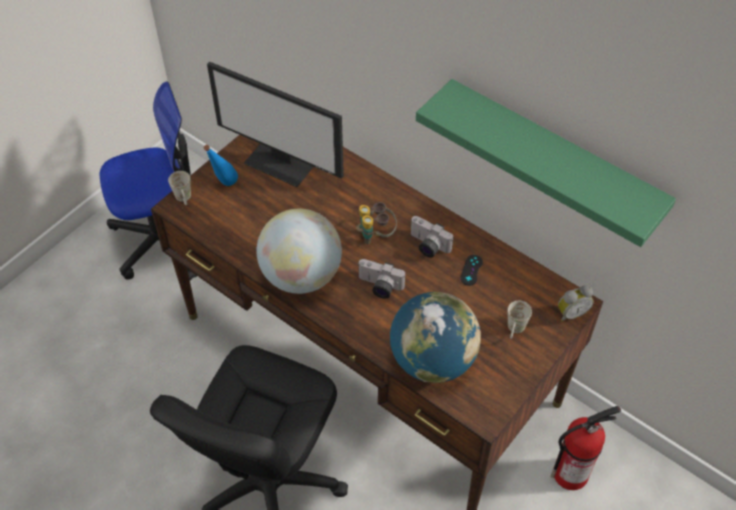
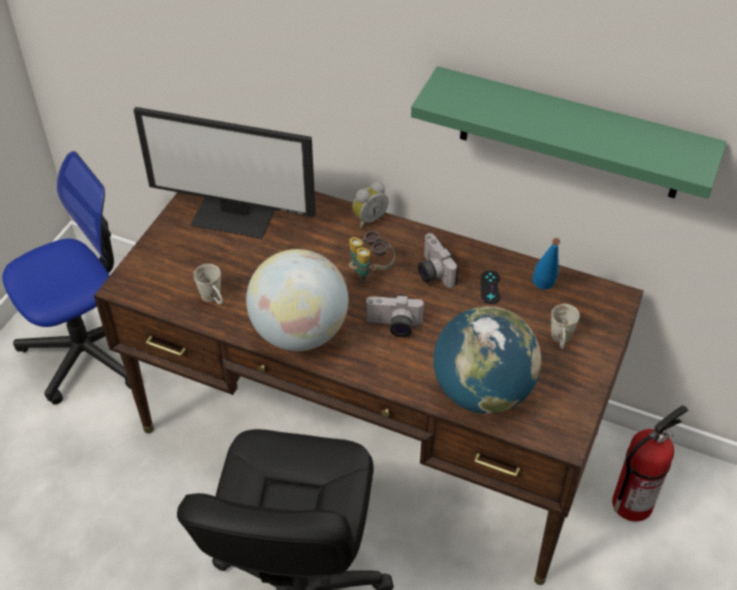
camera: 15 degrees left, 5 degrees down
white mug [168,171,191,205] -> white mug moved to [193,264,223,304]
blue bottle [204,145,238,186] -> blue bottle moved to [532,238,560,290]
camera [411,216,454,258] -> camera turned 45 degrees clockwise [418,233,459,288]
alarm clock [558,285,594,322] -> alarm clock moved to [353,182,389,228]

